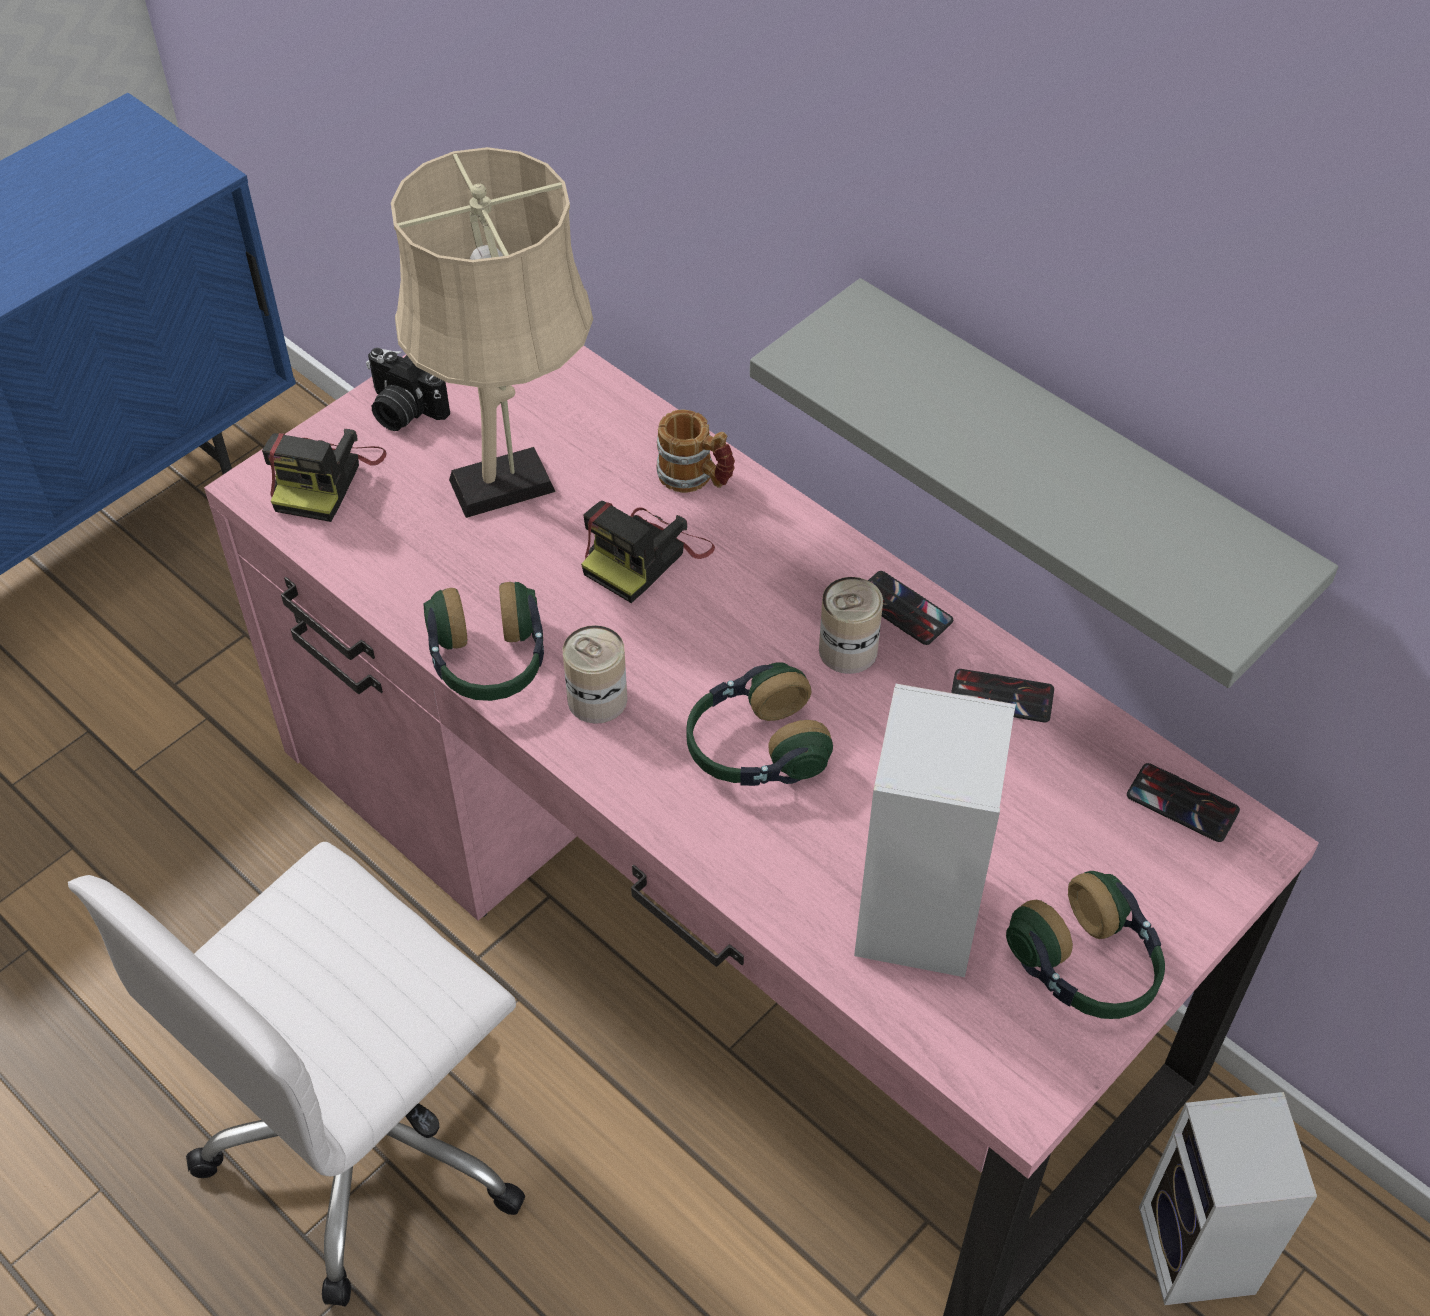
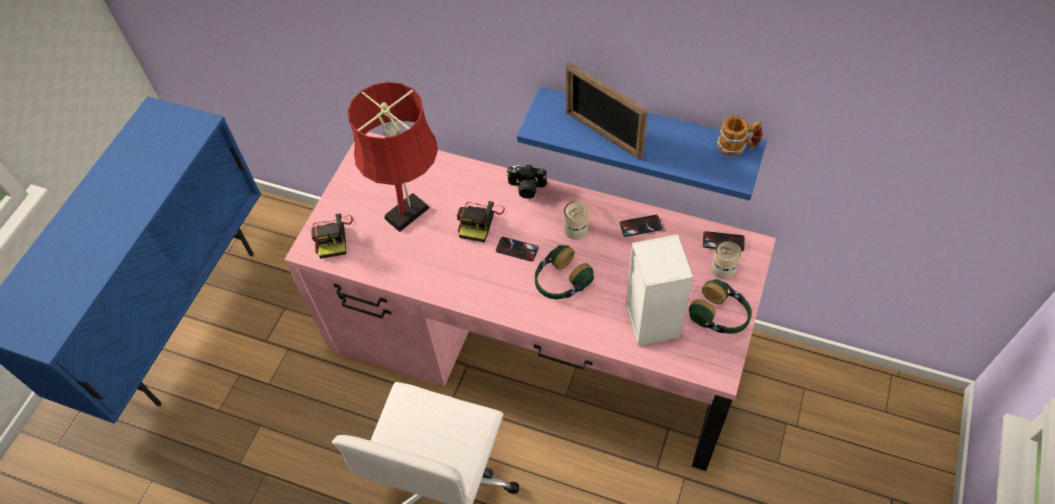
camera: 20 degrees left, 5 degrees up
camera [366,348,450,431] -> camera moved to [507,164,547,199]
beige table lamp [391,147,593,518] -> red table lamp [347,82,438,232]
headphones [424,582,544,701] -> none
can [562,625,628,724] -> can moved to [711,240,741,279]
mug [656,409,735,493] -> mug moved to [717,116,763,157]
grey shelf [750,278,1338,688] -> blue shelf [517,87,767,201]
phone [868,571,953,645] -> phone moved to [496,237,539,262]
speaker [1139,1092,1317,1305] -> none
none -> picture frame [566,62,648,160]

